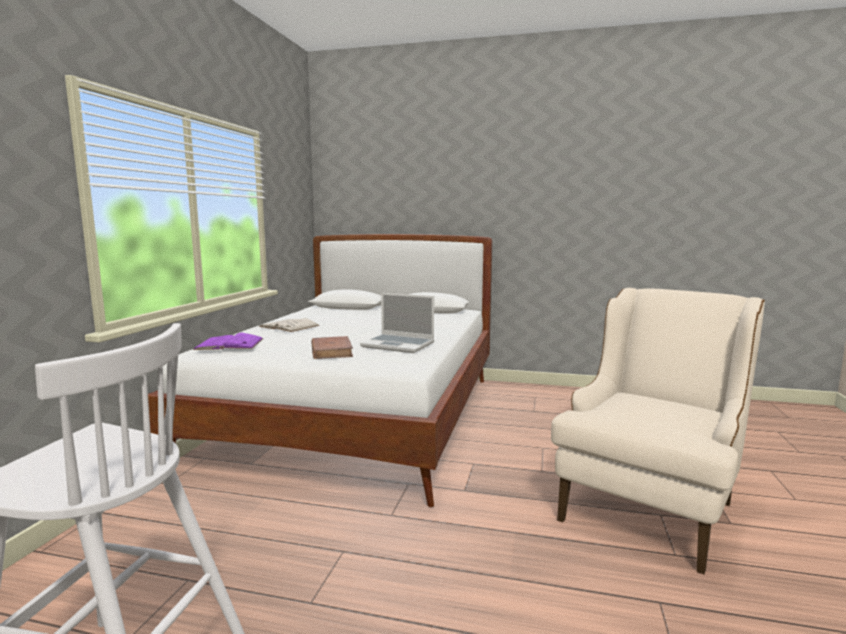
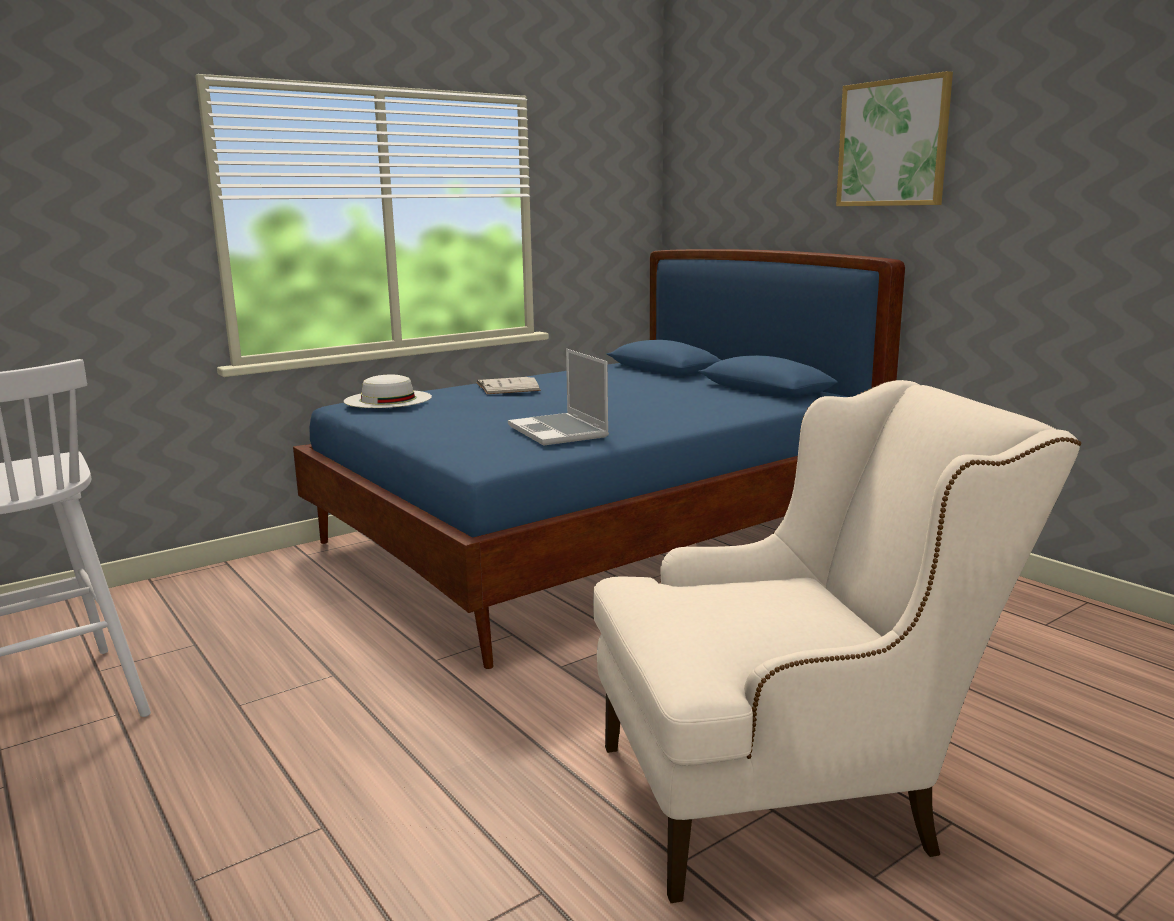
camera: 40 degrees right, 5 degrees up
white bed [148,234,492,507] -> blue bed [293,249,905,669]
purple book [193,333,263,350] -> white hat [344,375,432,408]
brown book [311,336,353,359] -> none
none -> picture [836,71,953,206]

